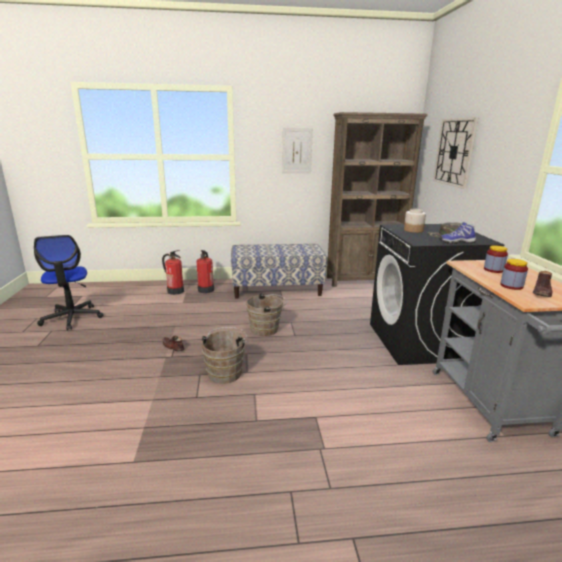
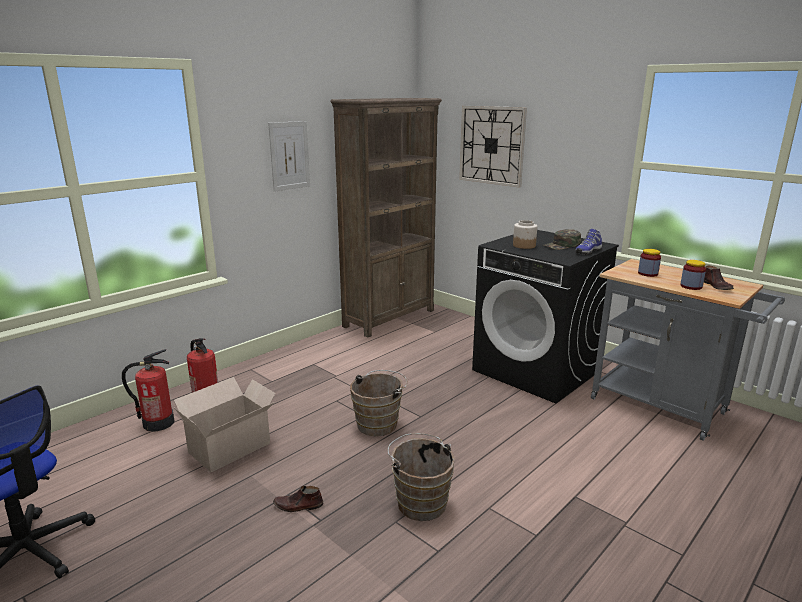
camera: 40 degrees left, 0 degrees up
bench [231,244,326,299] -> none
none -> cardboard box [174,377,276,473]

